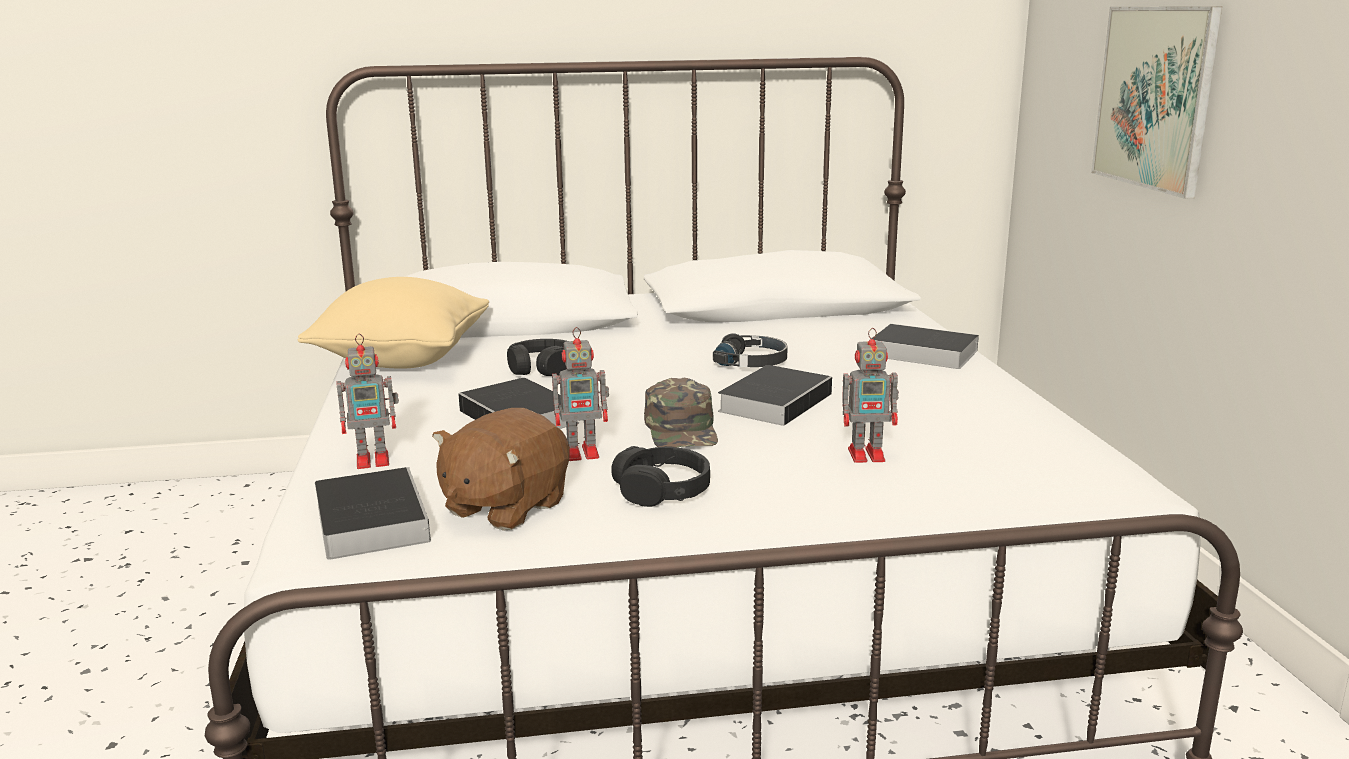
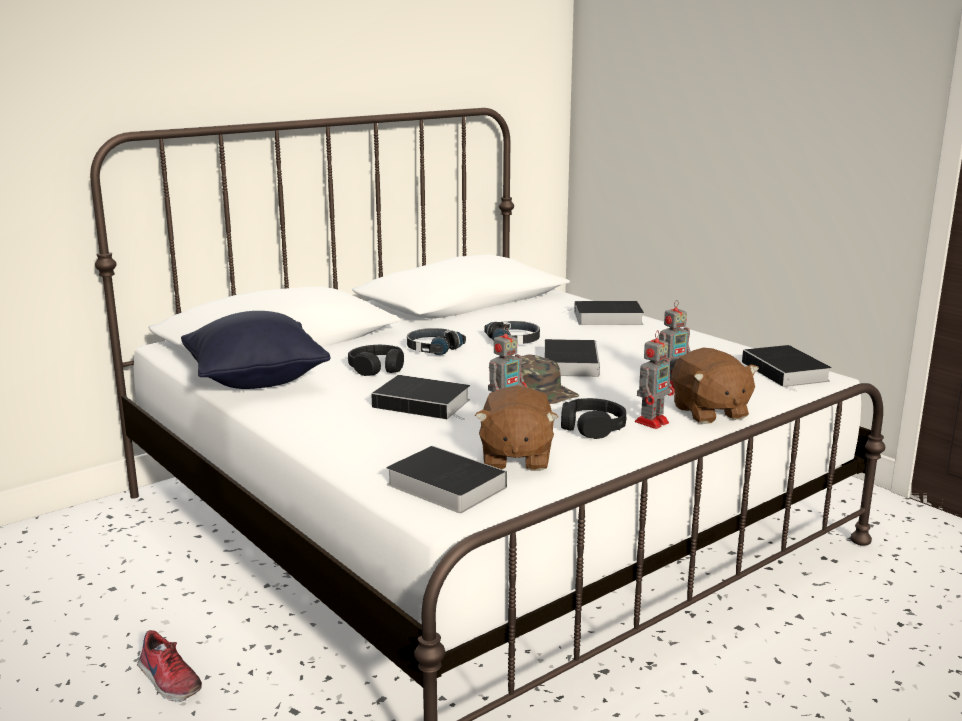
camera: 30 degrees left, 0 degrees up
beige pillow [298,277,489,369] -> black pillow [181,311,330,389]
toy robot [336,334,399,469] -> toy robot moved to [635,330,675,429]
picture [1091,6,1222,199] -> none
none -> shoe [137,630,202,702]
none -> black headphones [407,328,466,355]
none -> brown plush toy [672,348,759,424]
none -> book [742,345,832,391]

